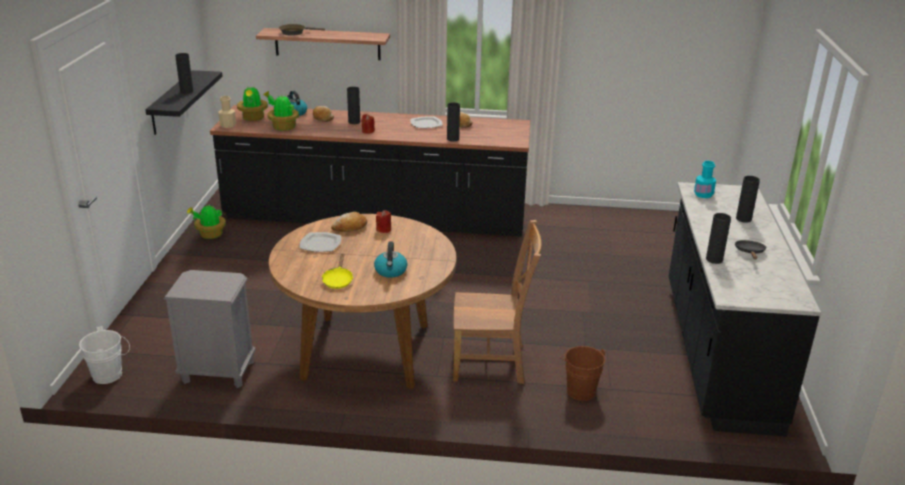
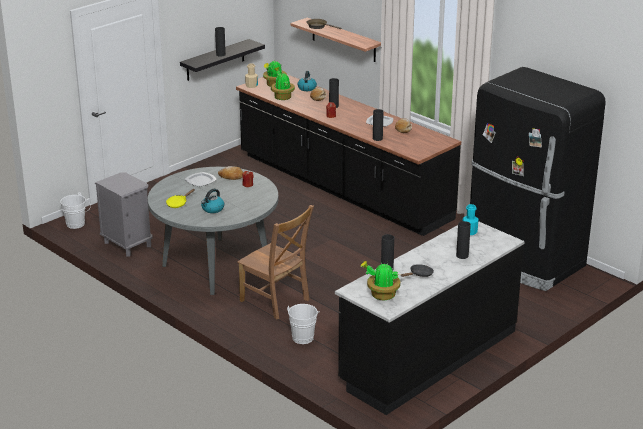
camera: 40 degrees right, 0 degrees up
potted plant [187,203,226,239] -> potted plant moved to [361,261,401,300]
brown dining table [269,214,456,389] -> grey dining table [148,167,278,295]
brown bucket [560,346,605,401] -> white bucket [287,304,319,344]
none -> black fridge [470,67,606,291]

